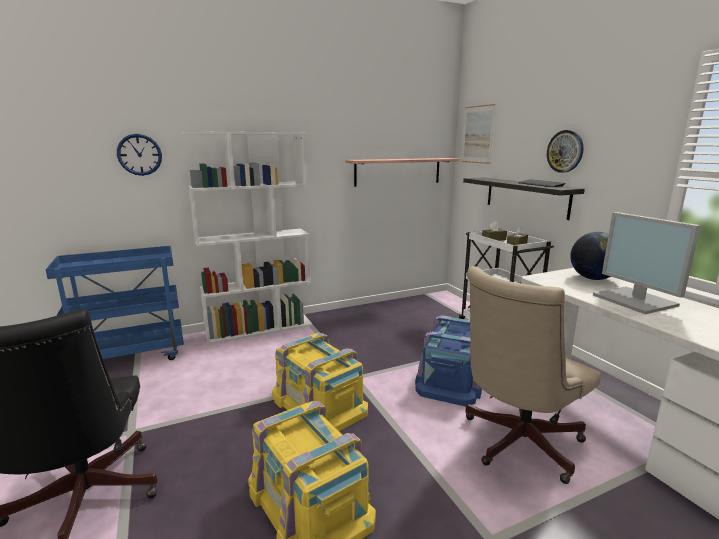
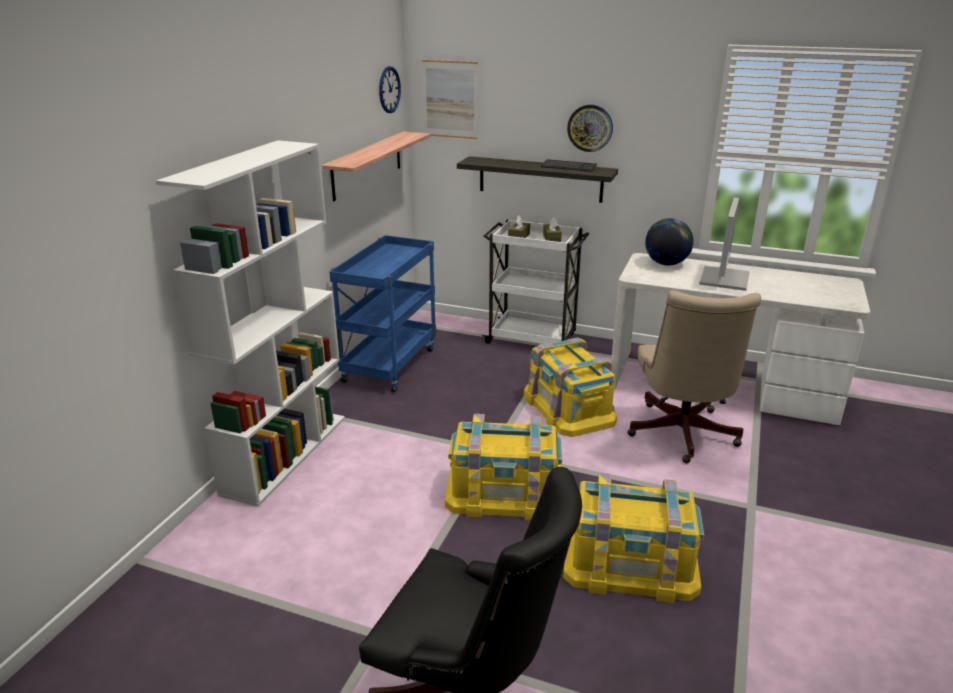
camera: 45 degrees left, 10 degrees up
blue cart [46,246,184,360] -> blue cart moved to [329,235,436,393]
wall clock [117,134,162,176] -> wall clock moved to [379,66,401,113]
blue storage box [415,315,482,406] -> yellow storage box [524,337,617,437]
monitor [593,212,701,314] -> monitor turned 90 degrees counterclockwise [699,197,750,291]

